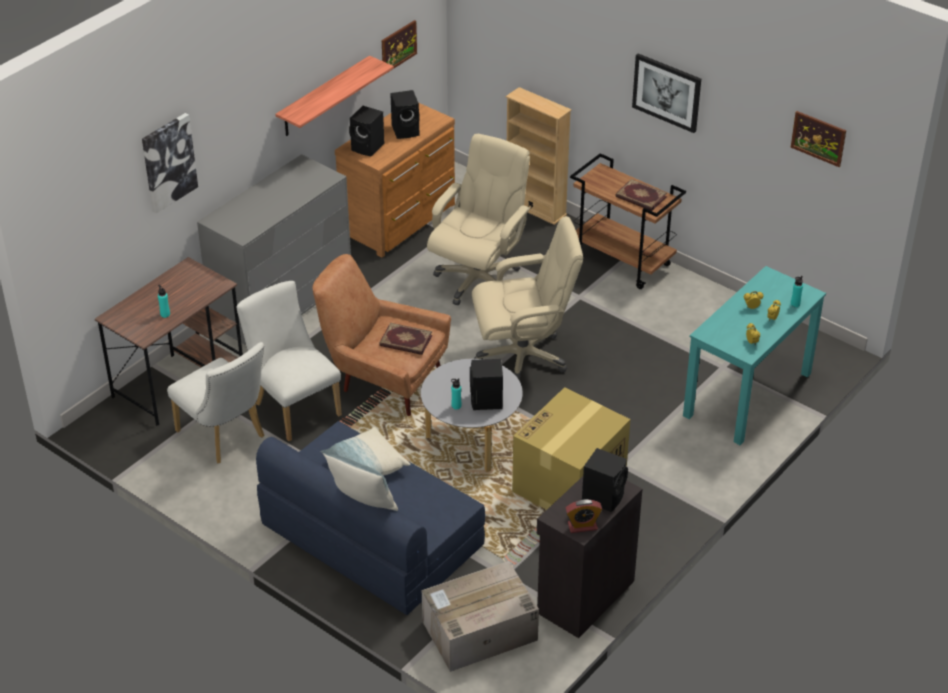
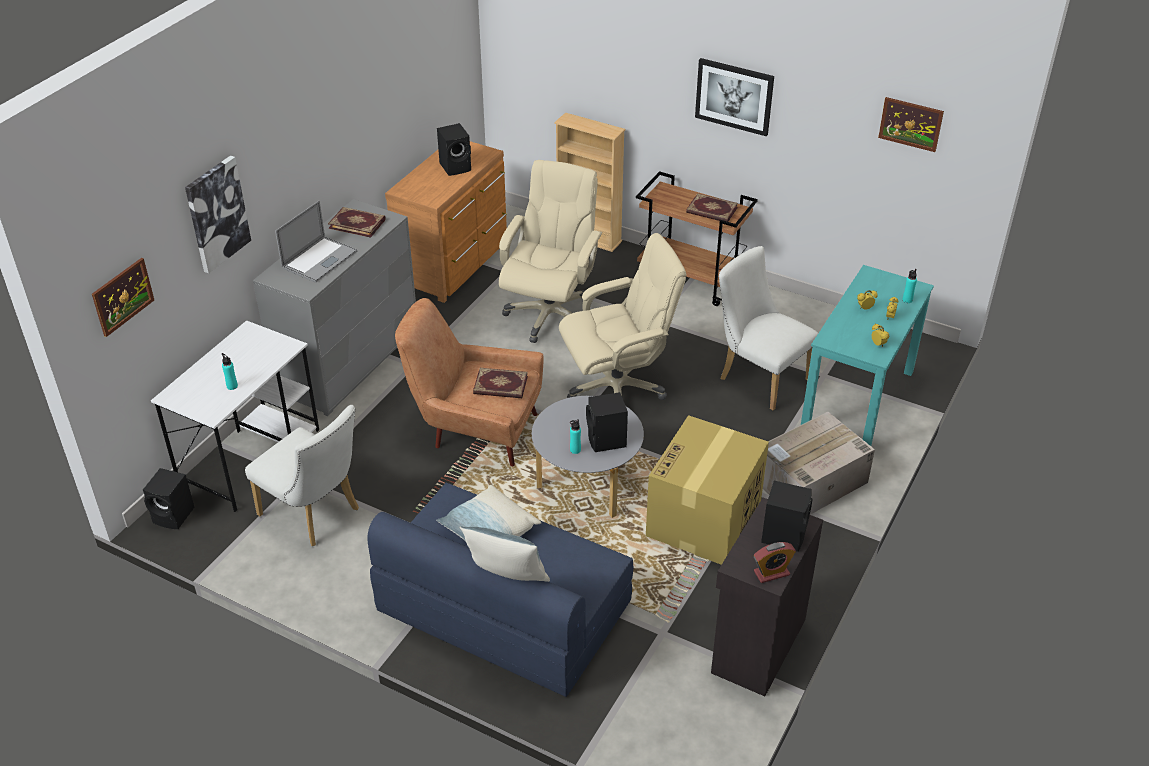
camera: 10 degrees left, 0 degrees up
brown desk [95,257,243,426] -> white desk [151,320,319,512]
white chair [236,281,342,441] -> white chair moved to [719,246,818,410]
shelf [275,56,394,136] -> none
black speaker [349,106,384,156] -> black speaker moved to [143,468,194,529]
picture [382,20,417,75] -> picture moved to [92,258,154,337]
cardboard box [422,561,539,672] -> cardboard box moved to [763,412,875,514]
none -> laptop [275,201,357,282]
none -> book [328,207,386,238]

